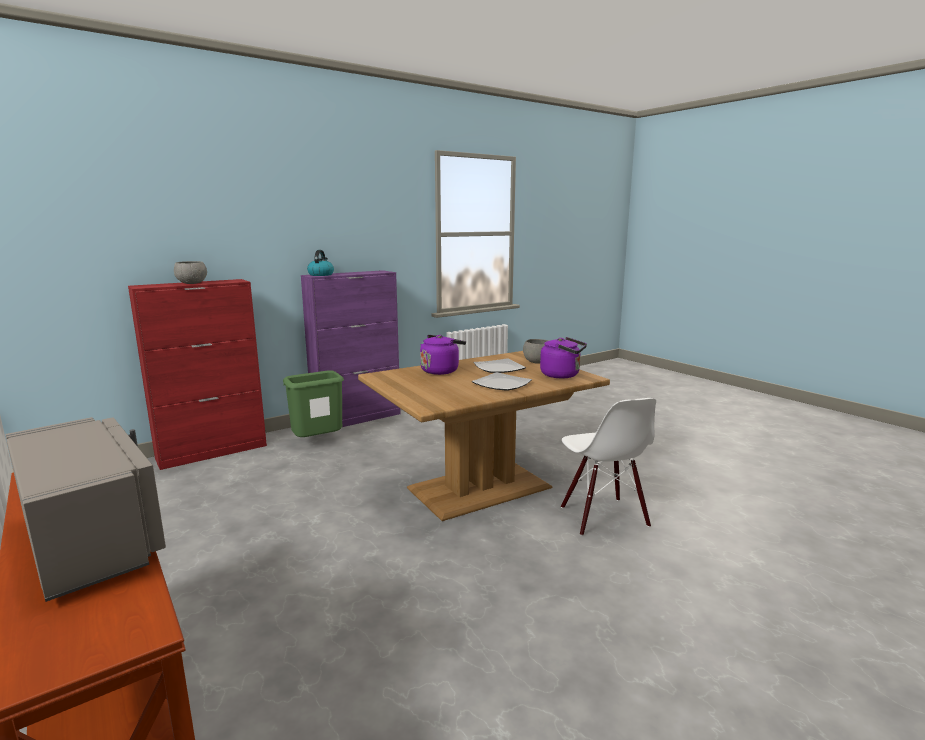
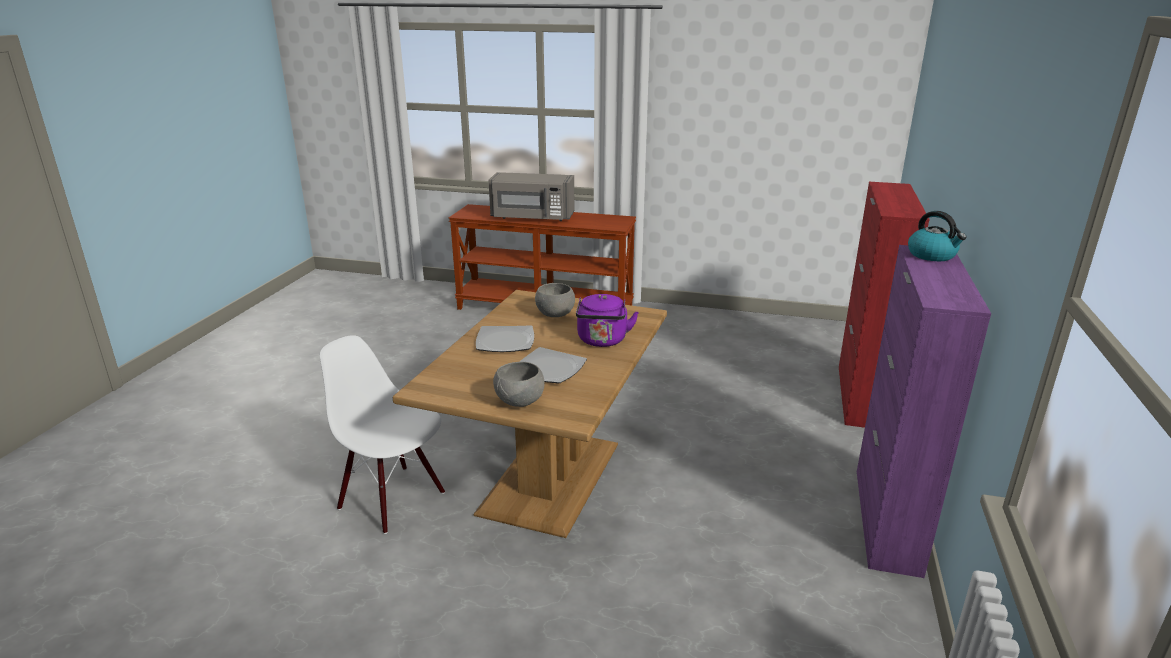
camera: 140 degrees right, 10 degrees up
grey bowl [174,261,207,284] -> grey bowl moved to [535,283,575,317]
green trash can [283,370,344,437] -> none
purple kettle [540,337,587,378] -> none

